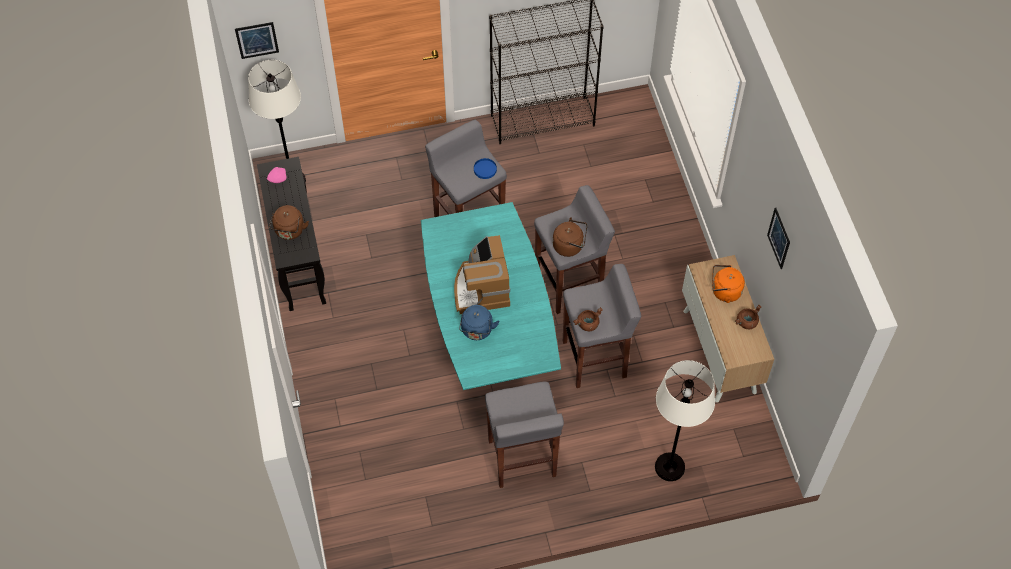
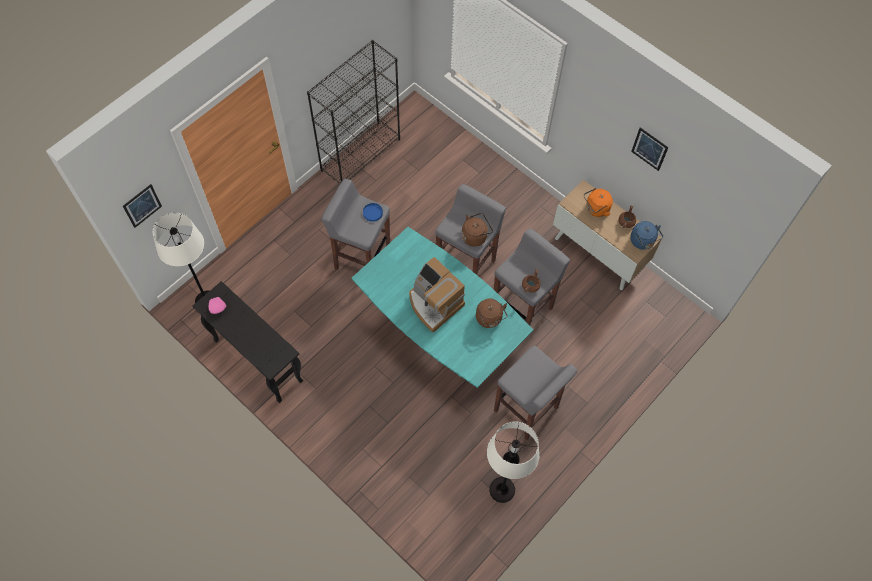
camera: 35 degrees left, 5 degrees up
brown kettle [269,205,309,240] -> brown kettle moved to [476,298,507,328]
blue kettle [459,305,499,340] -> blue kettle moved to [630,221,663,250]
white floor lamp [655,360,715,481] -> white floor lamp moved to [487,421,540,503]

